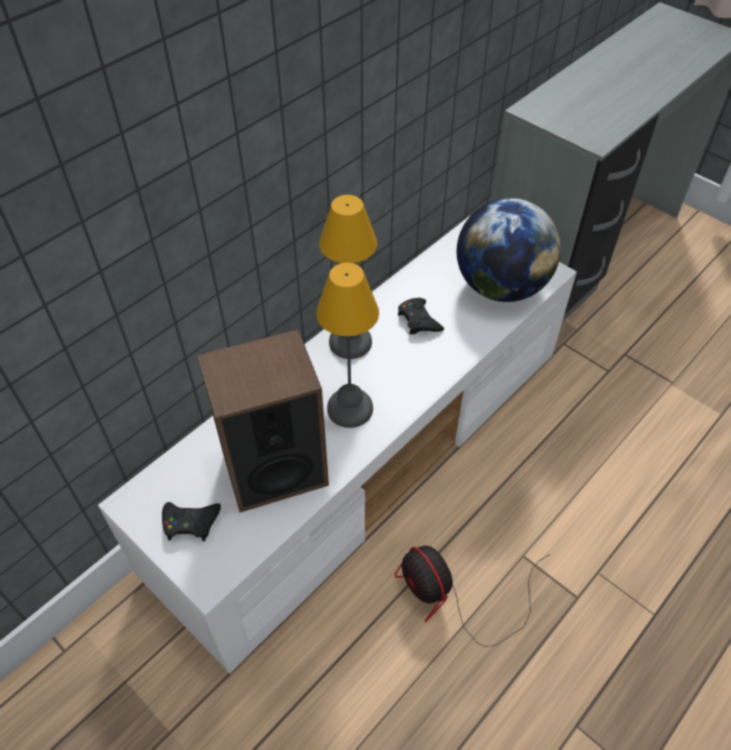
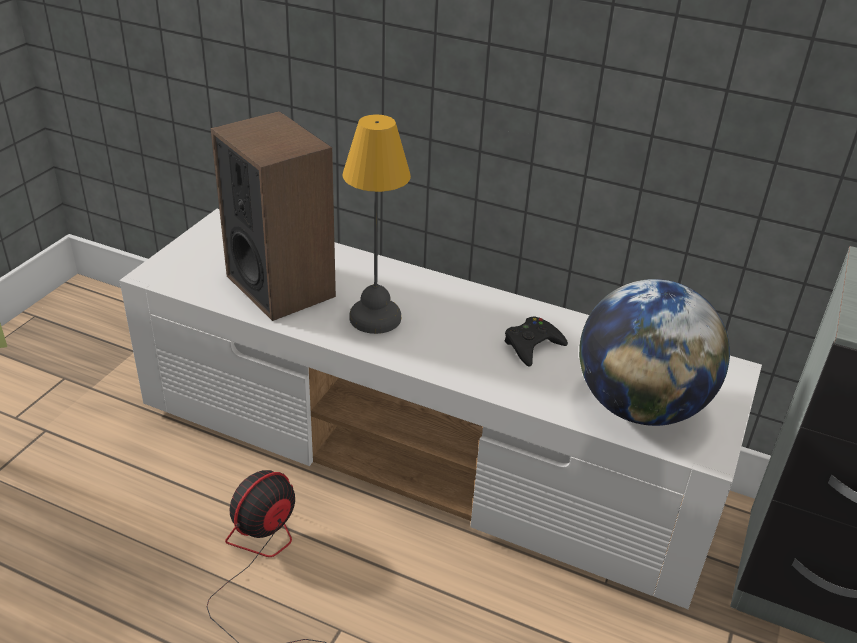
camera: 70 degrees right, 15 degrees down
black game controller [162,502,221,541] -> none
table lamp [319,195,377,359] -> none

